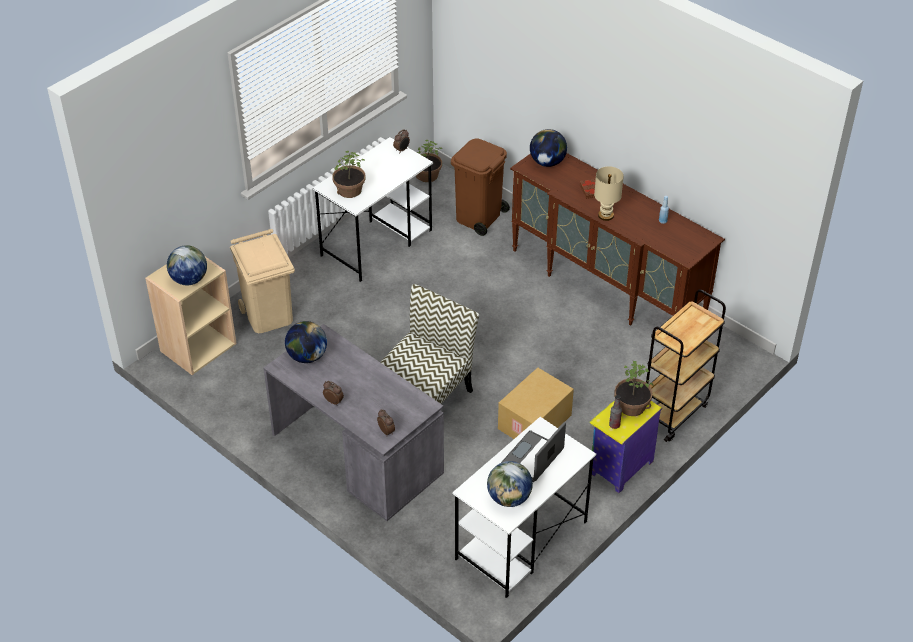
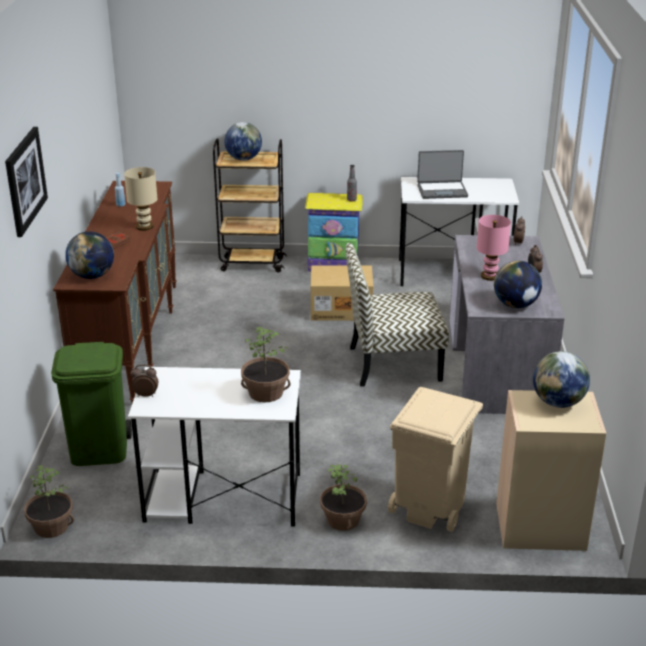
camera: 130 degrees left, 15 degrees down
brown trash can [451,138,510,236] -> green trash can [51,342,132,466]
globe [487,461,533,507] -> globe moved to [224,122,262,161]
potted plant [614,361,654,416] -> potted plant moved to [320,464,367,531]
none -> picture [5,127,48,237]
none -> pink table lamp [476,215,511,281]

